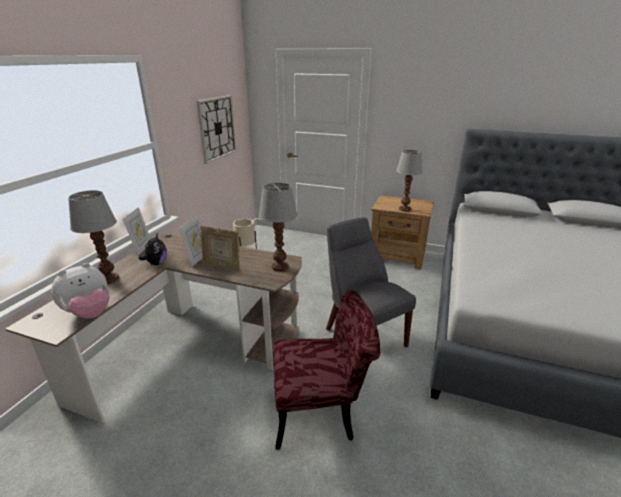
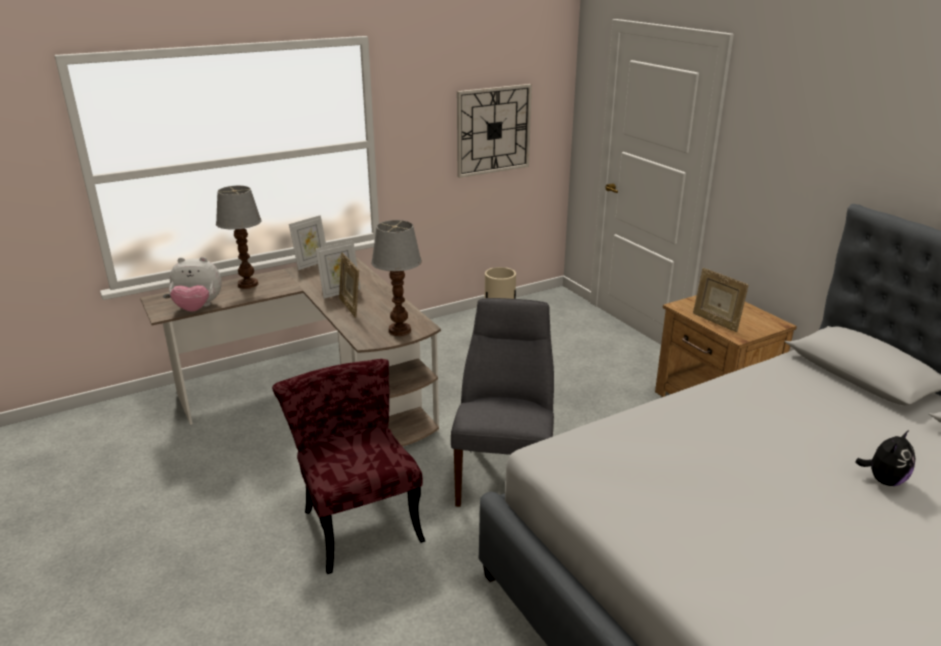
camera: 40 degrees right, 0 degrees up
plush toy [139,233,167,265] -> plush toy moved to [855,430,915,486]
red chair [274,290,380,450] -> red chair turned 150 degrees counterclockwise [272,359,425,574]
table lamp [396,150,423,212] -> picture frame [693,268,749,332]

